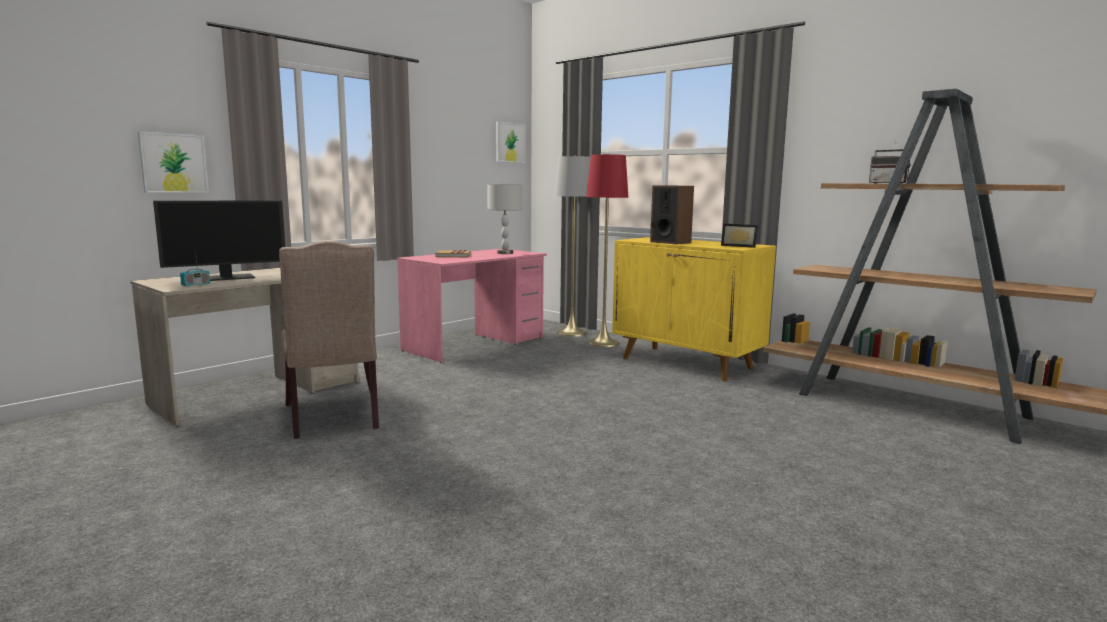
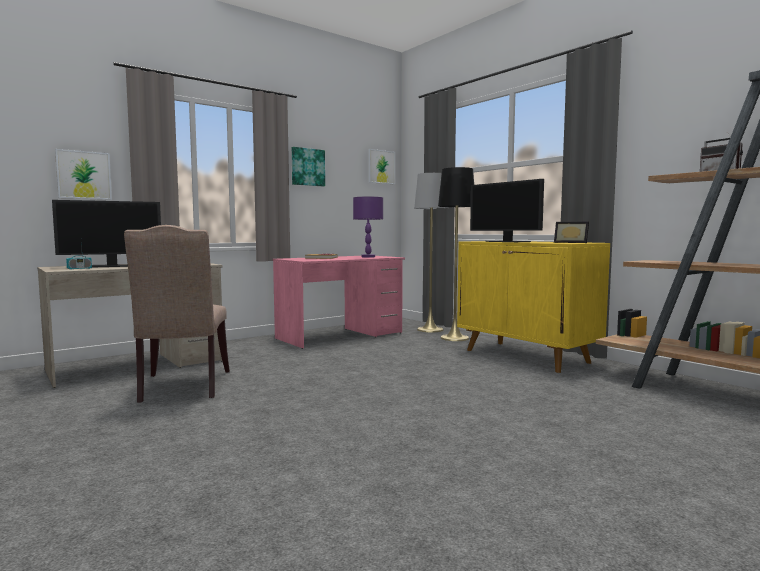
camera: 10 degrees right, 5 degrees down
grey table lamp [487,184,522,254] -> purple table lamp [353,197,383,258]
red floor lamp [586,154,628,347] -> black floor lamp [438,167,474,341]
speaker [650,185,694,245] -> monitor [470,179,544,242]
none -> picture [292,147,325,186]

